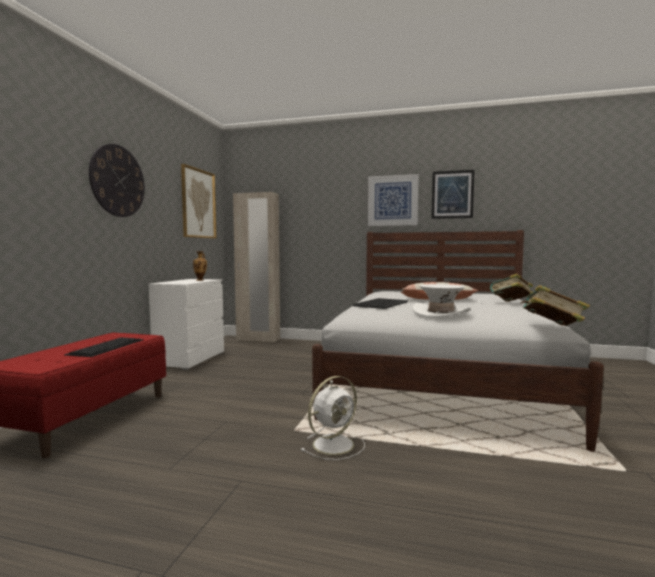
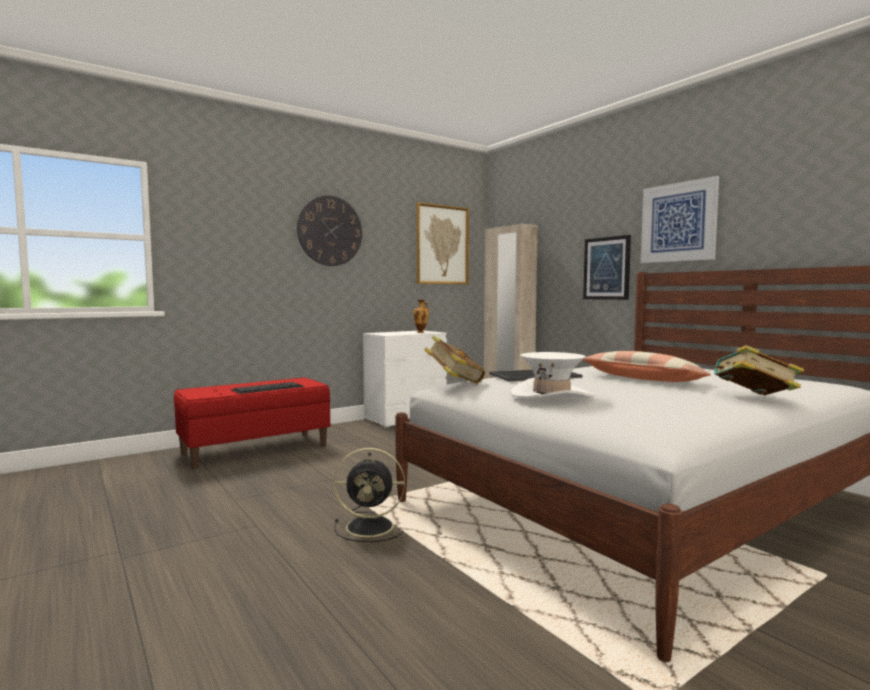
camera: 40 degrees right, 0 degrees up
white fan [301,376,365,460] -> black fan [334,448,405,542]
picture [432,170,475,219] -> picture moved to [583,235,631,300]
book [520,285,590,326] -> book moved to [424,336,485,384]

